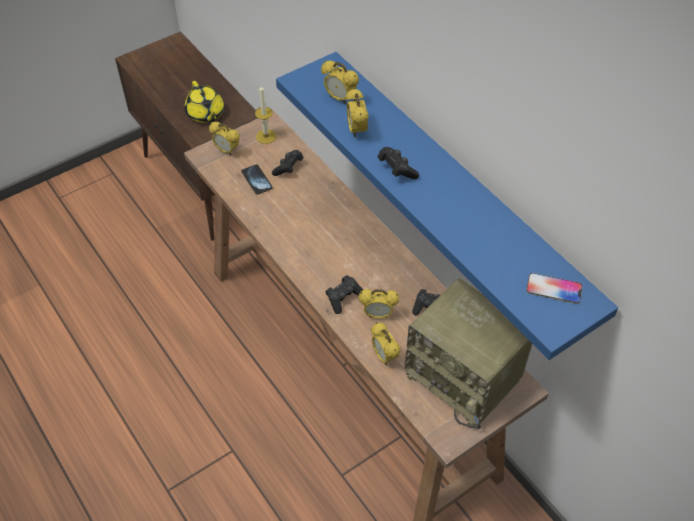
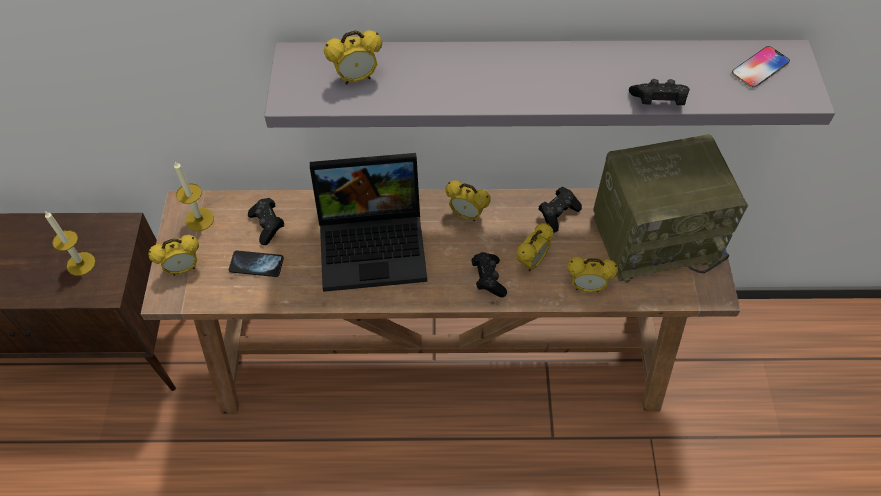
camera: 55 degrees left, 5 degrees up
yellow teapot [185,81,224,123] -> candle [45,211,96,276]
blue shelf [276,52,618,360] -> grey shelf [264,40,835,128]
alarm clock [346,88,369,138] -> alarm clock moved to [445,180,491,222]
black game controller [378,147,419,179] -> black game controller moved to [629,79,690,105]
none -> laptop [310,153,427,292]

